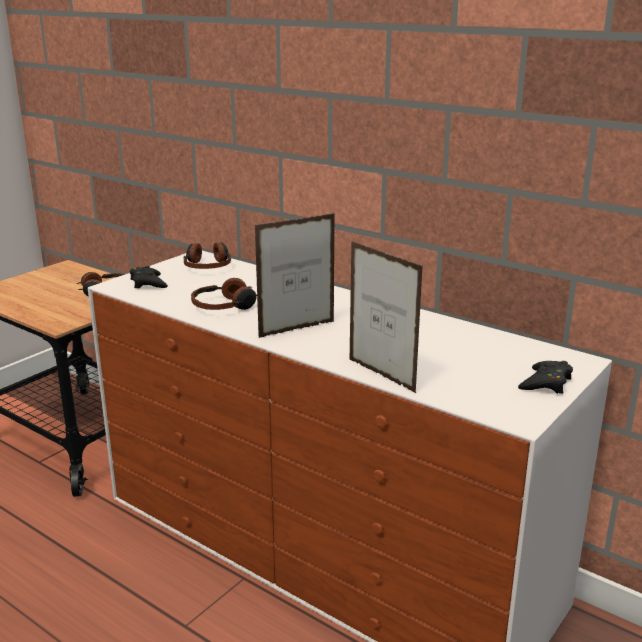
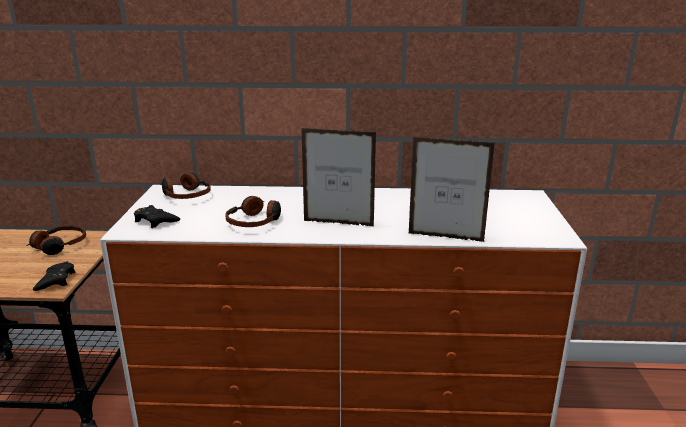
camera: 35 degrees left, 0 degrees up
picture frame [255,213,335,338] -> picture frame turned 75 degrees clockwise [301,128,376,226]
black game controller [518,361,573,394] -> black game controller moved to [33,261,75,291]

